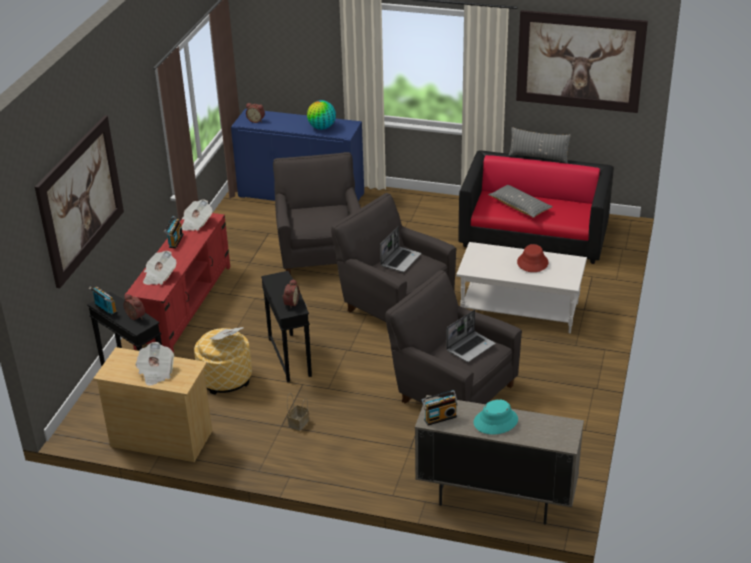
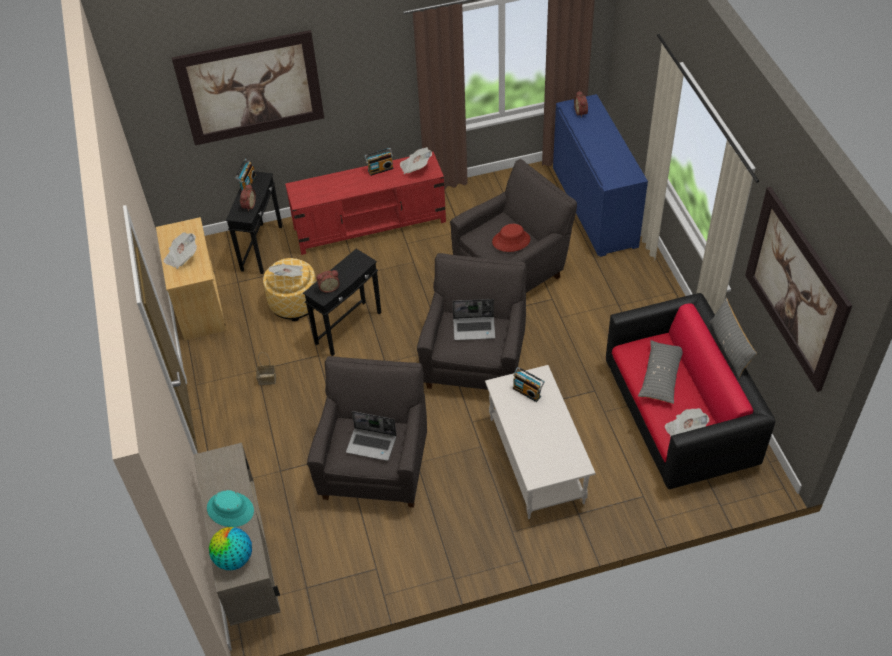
camera: 60 degrees right, 15 degrees up
newspaper [143,251,176,285] -> newspaper moved to [665,408,709,437]
globe [307,100,336,130] -> globe moved to [209,527,252,570]
radio [422,390,457,425] -> radio moved to [513,367,545,402]
red hat [517,244,548,272] -> red hat moved to [492,224,530,252]

